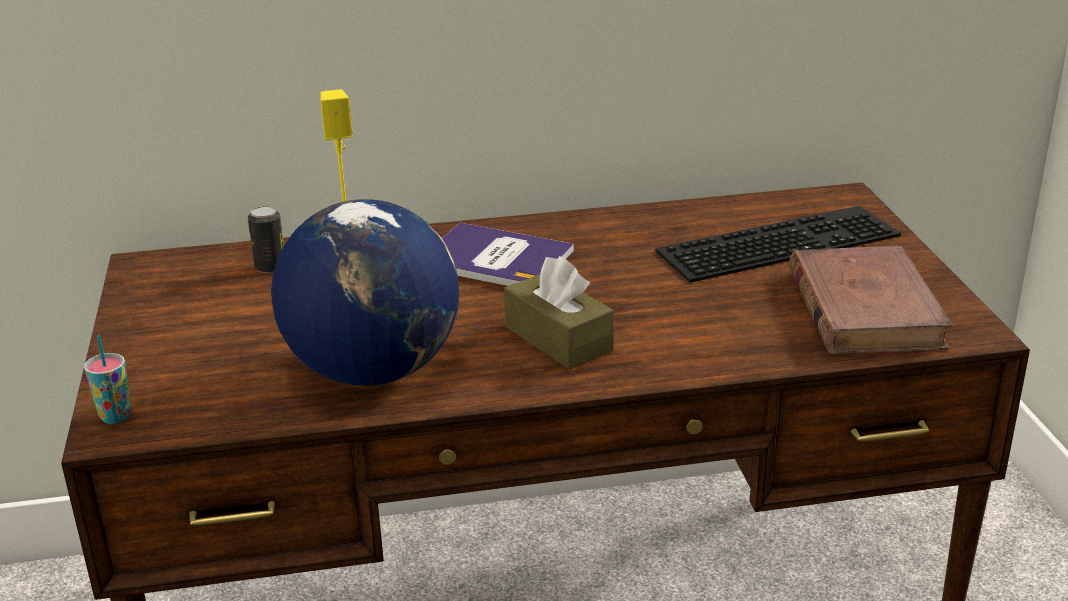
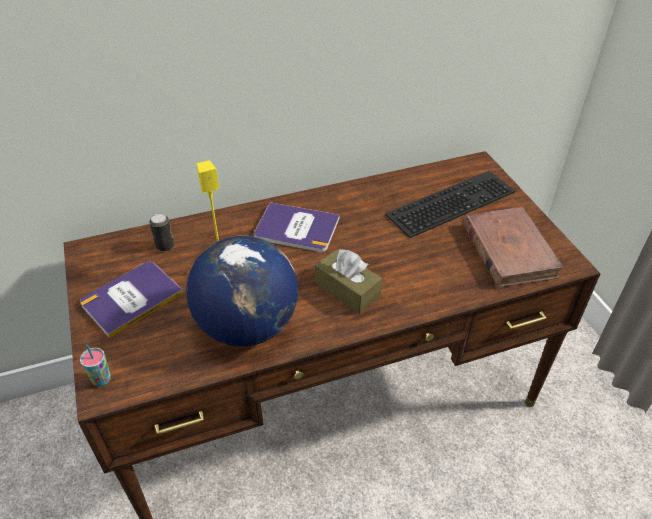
camera: 10 degrees left, 15 degrees up
none -> book [80,262,184,338]

